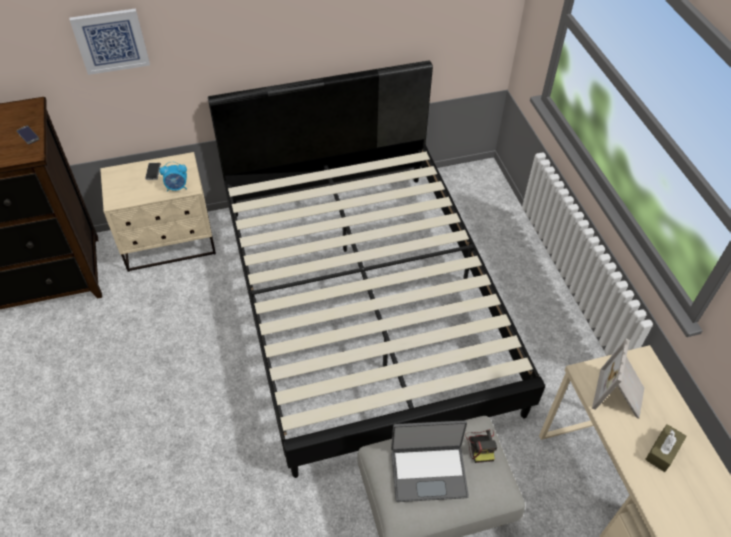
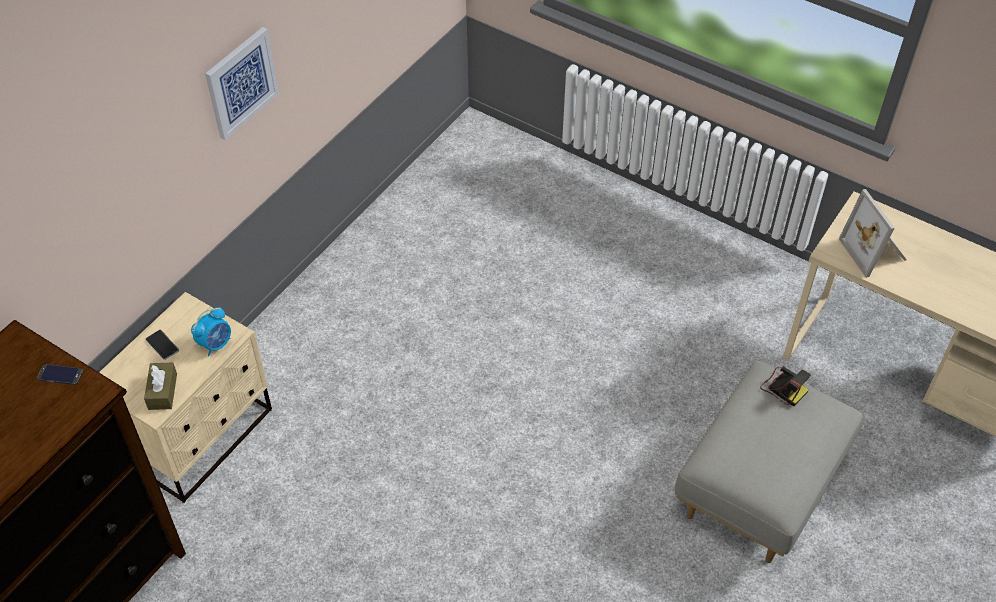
camera: 40 degrees left, 0 degrees up
picture [69,8,150,75] -> picture moved to [205,27,279,140]
black bed [208,60,545,478] -> none
laptop [391,420,469,502] -> none
brown tissue box [645,424,687,472] -> brown tissue box moved to [144,363,177,410]

